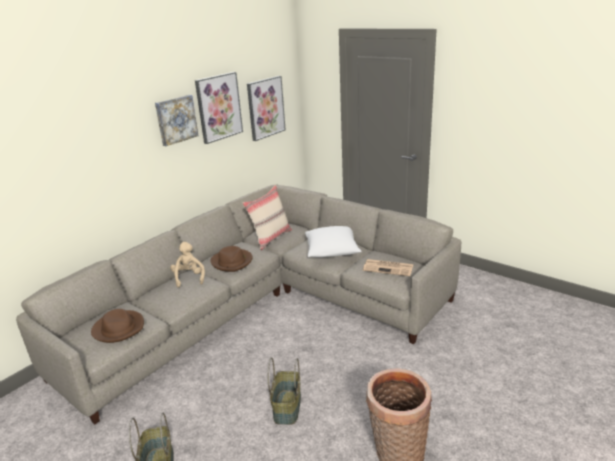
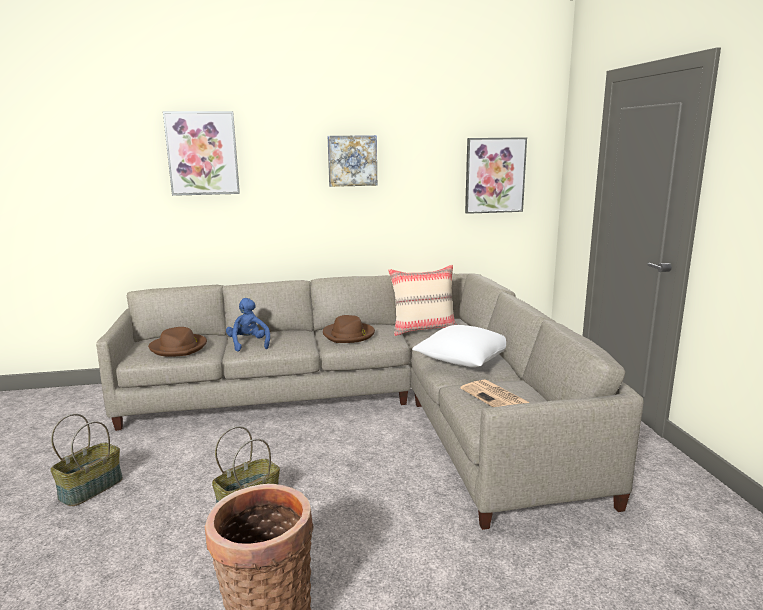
camera: 40 degrees right, 10 degrees down
beige plush toy [170,242,205,287] -> none
picture [195,72,243,144] -> picture moved to [163,111,240,196]
none -> blue plush toy [226,298,270,352]

